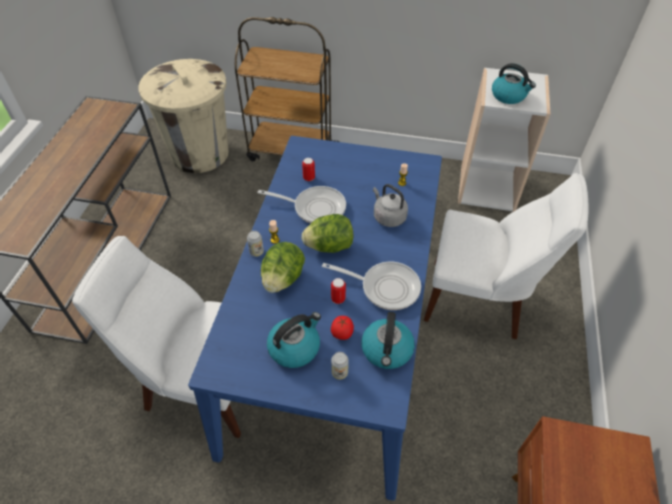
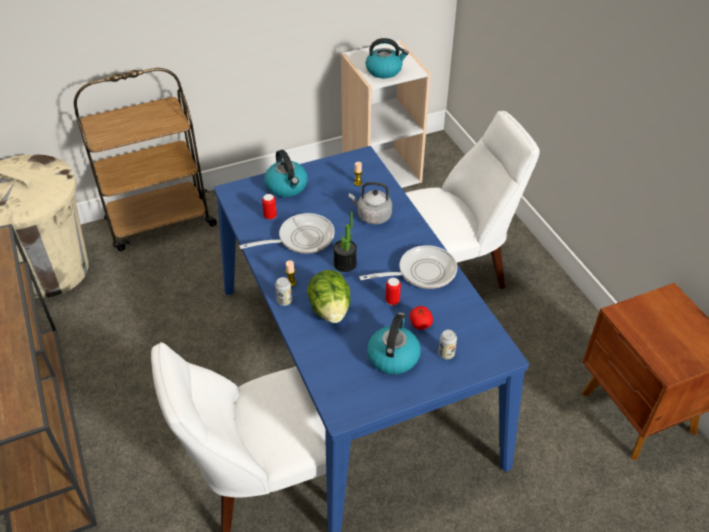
camera: 35 degrees left, 5 degrees down
lettuce [302,214,354,253] -> potted plant [333,212,357,272]
kettle [361,312,415,369] -> kettle moved to [264,150,308,197]

